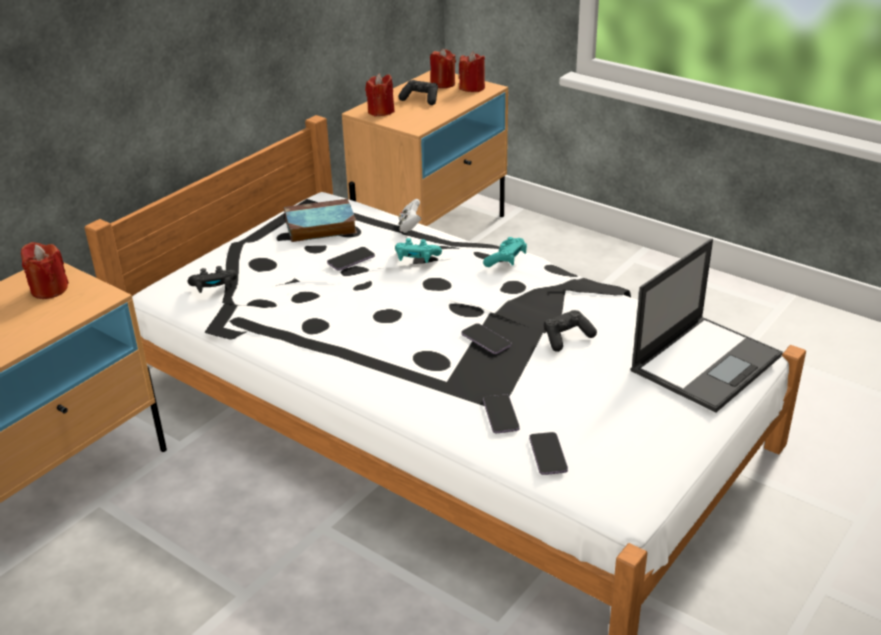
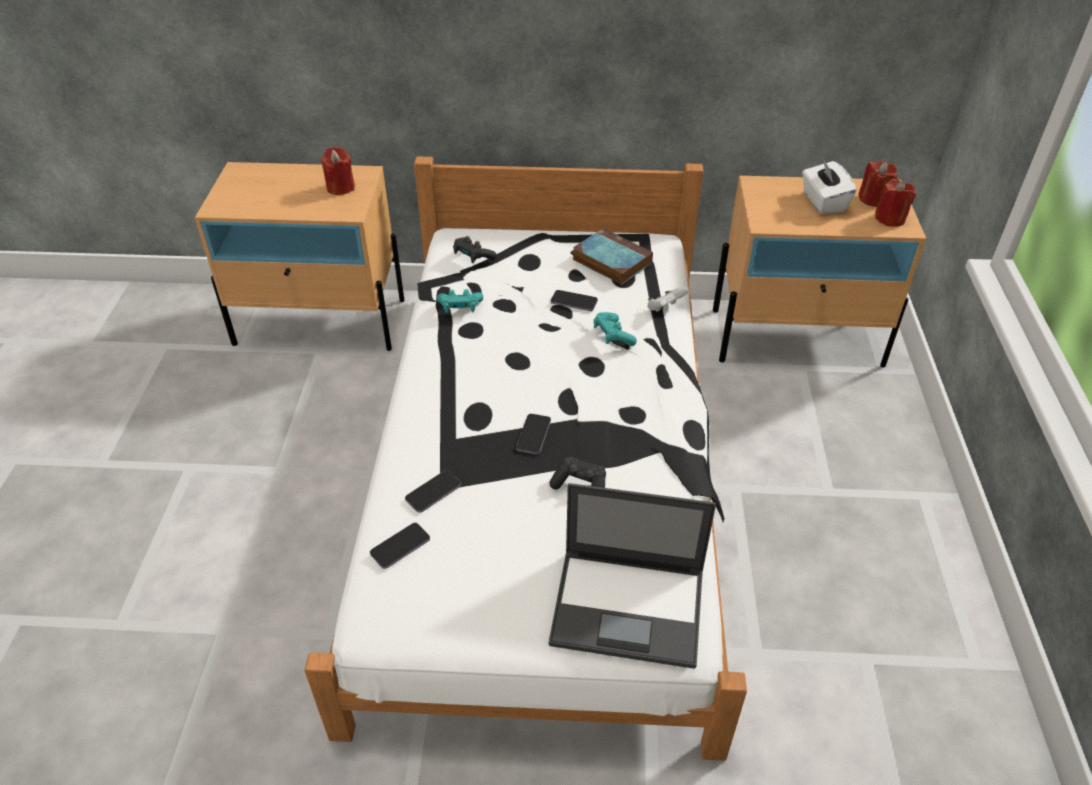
camera: 55 degrees right, 10 degrees up
red candle [365,73,395,116] -> none
black game controller [399,80,438,105] -> white tissue box [802,159,856,214]
turquoise game controller [483,237,527,267] -> turquoise game controller moved to [437,289,483,313]

